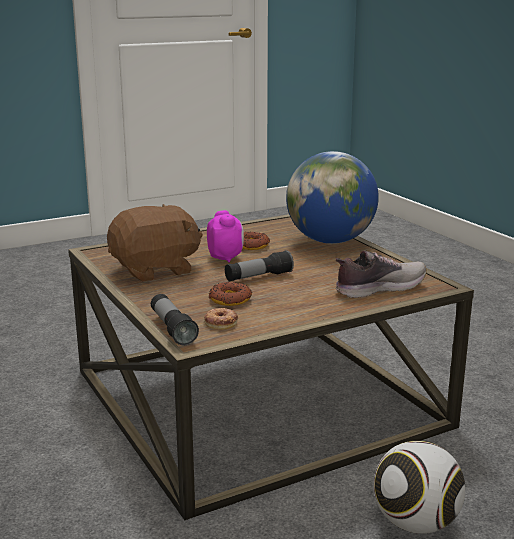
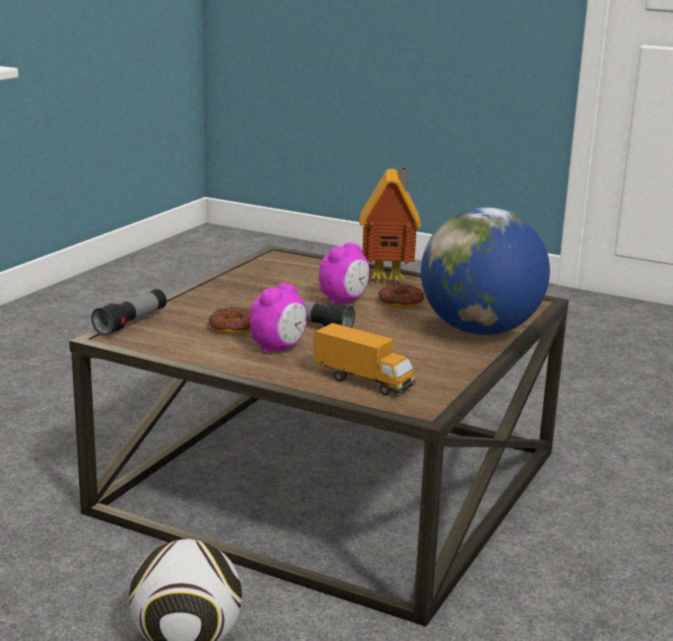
camera: 55 degrees right, 0 degrees up
brown plush toy [107,204,203,282] -> none
donut [204,308,238,330] -> none
shoe [335,251,427,298] -> toy truck [314,323,415,396]
none -> alarm clock [250,283,307,353]
none -> toy house [359,168,421,281]

